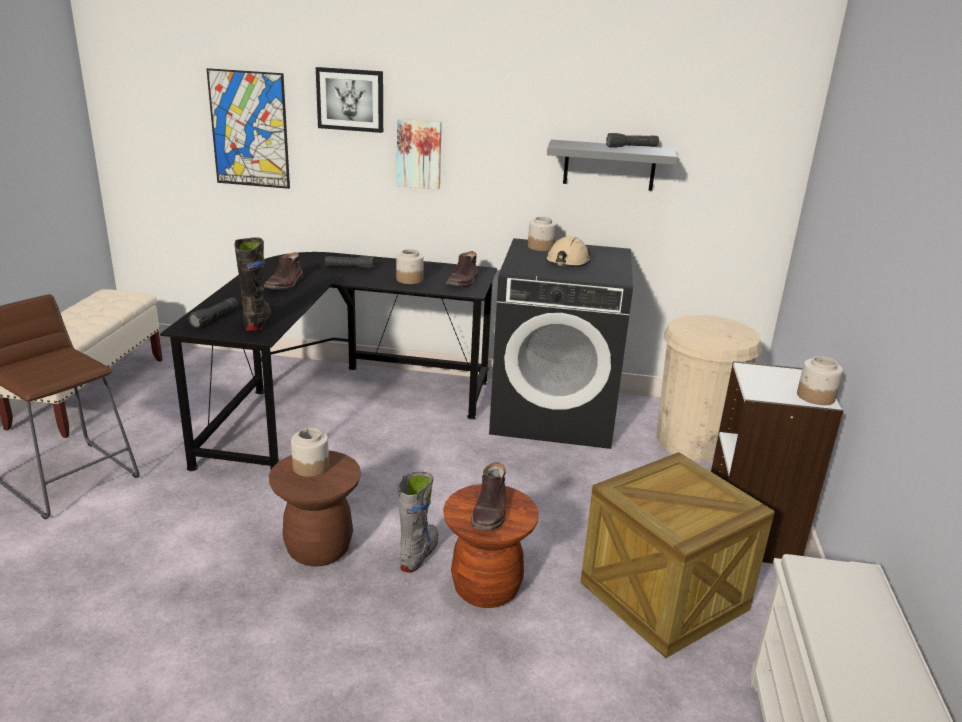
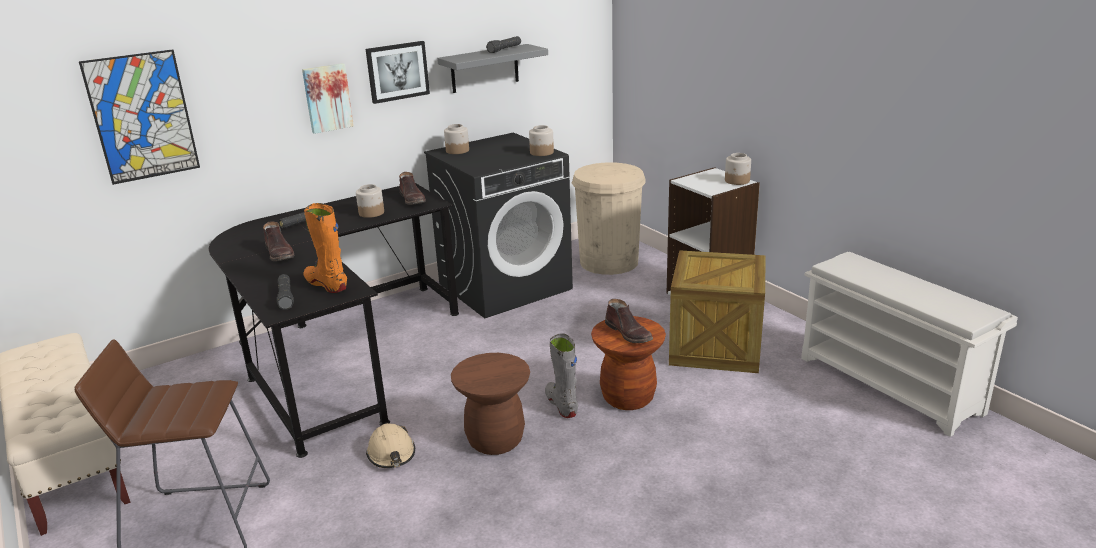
camera: 40 degrees left, 0 degrees up
black boot [234,237,271,331] -> orange boot [304,203,347,293]
jar [291,428,329,477] -> jar moved to [529,125,554,156]
picture [316,67,383,133] -> picture moved to [366,41,430,104]
beige hard hat [545,236,591,267] -> beige hard hat moved to [366,423,415,468]

